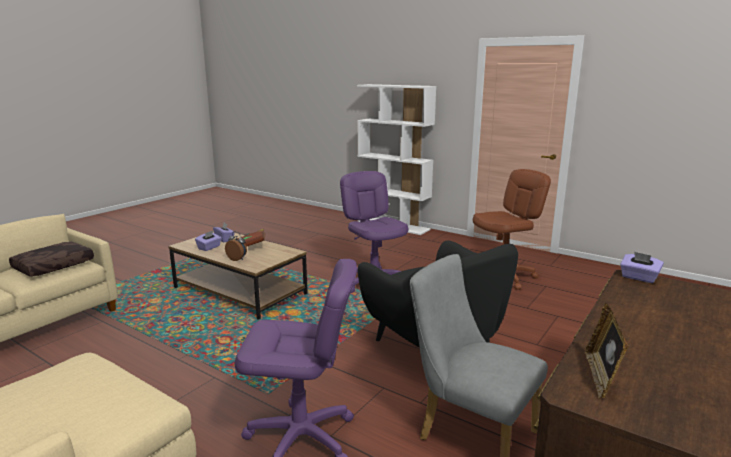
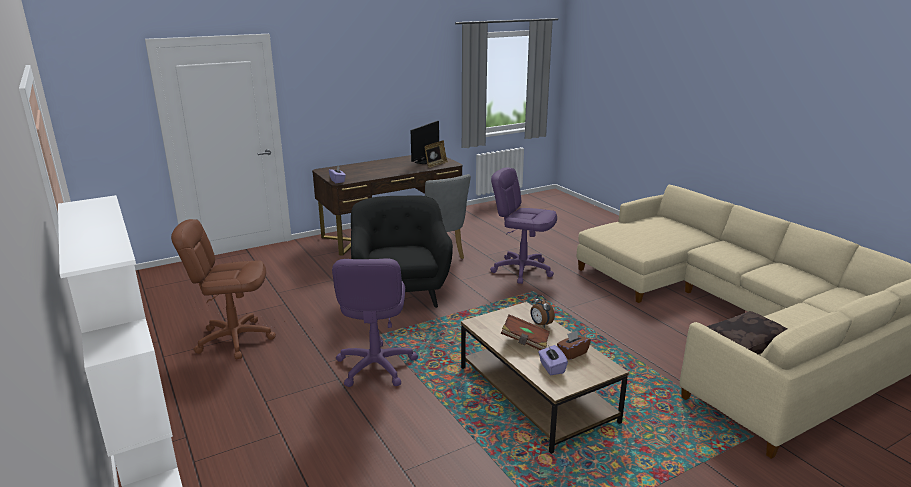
camera: 155 degrees left, 5 degrees up
purple tissue box [195,231,222,251] -> brown tissue box [557,331,591,360]
none -> monitor [411,121,439,164]

